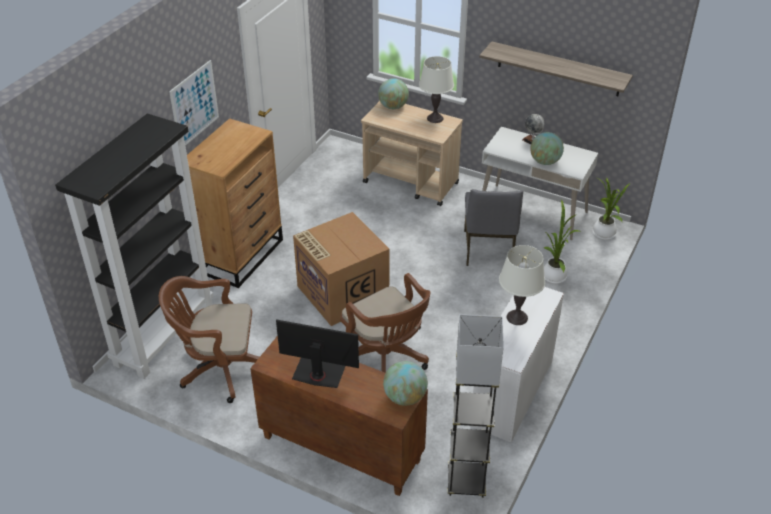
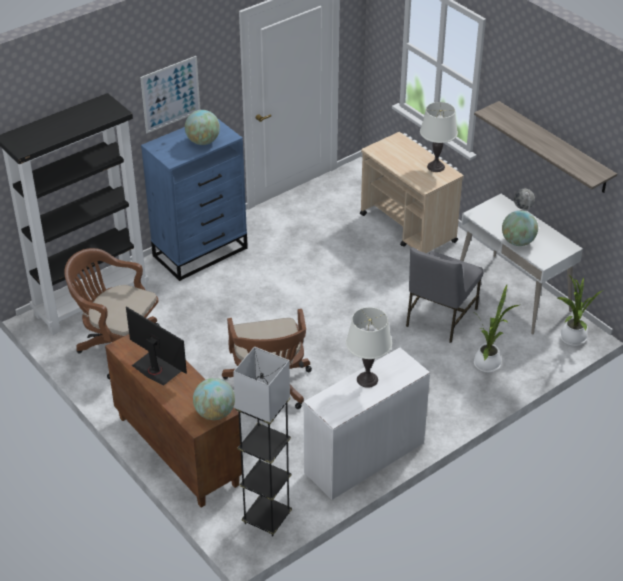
camera: 25 degrees right, 0 degrees up
brown dresser [187,118,283,288] -> blue dresser [141,118,248,281]
cardboard box [293,212,390,326] -> none
globe [378,78,409,109] -> globe moved to [185,110,220,145]

